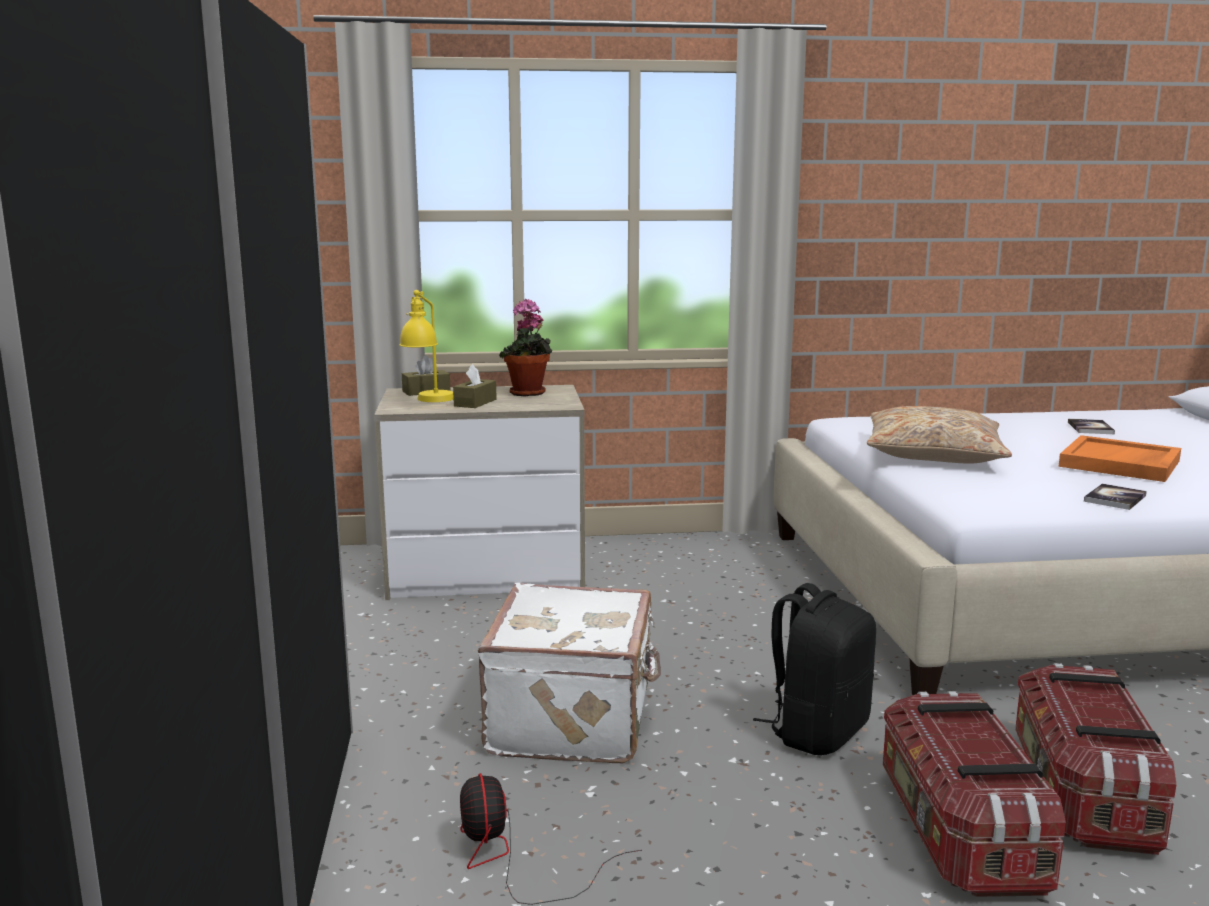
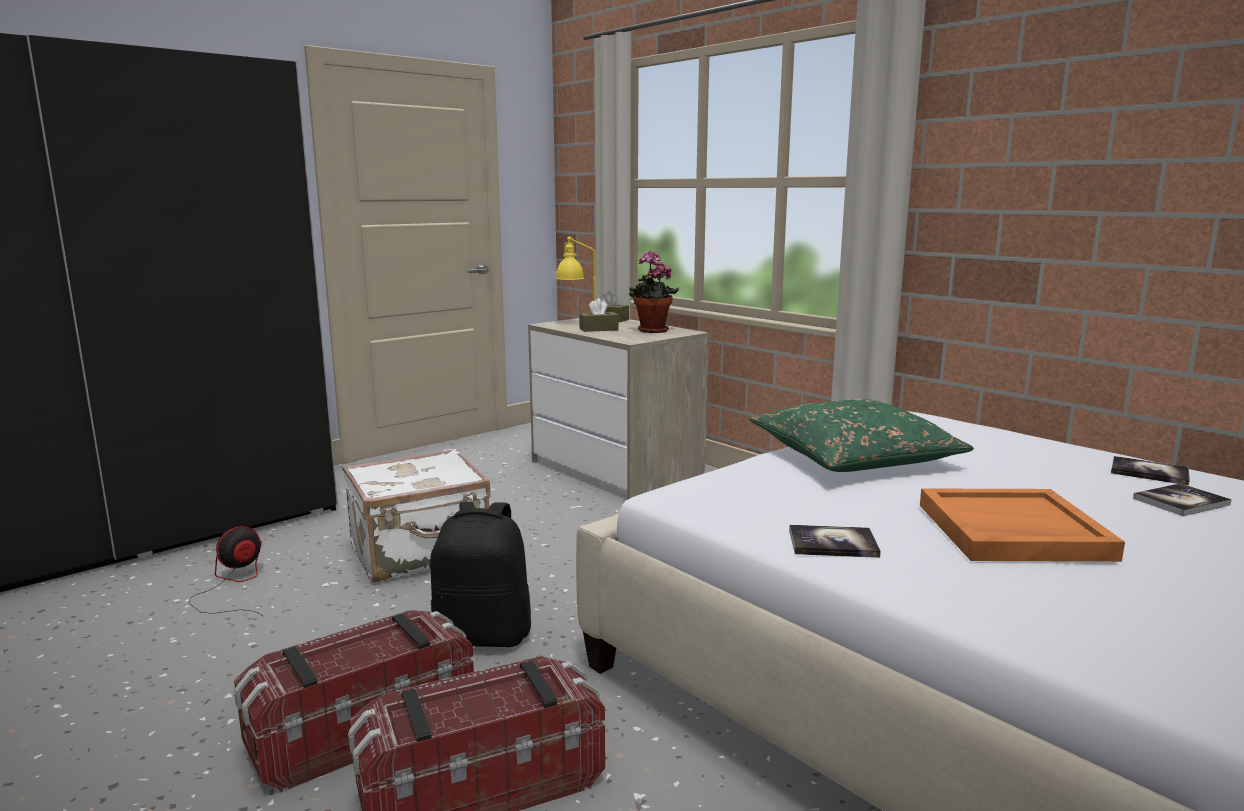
camera: 55 degrees right, 0 degrees up
beige pillow [867,406,1012,464] -> green pillow [750,399,974,472]
none -> book [1111,456,1190,485]

